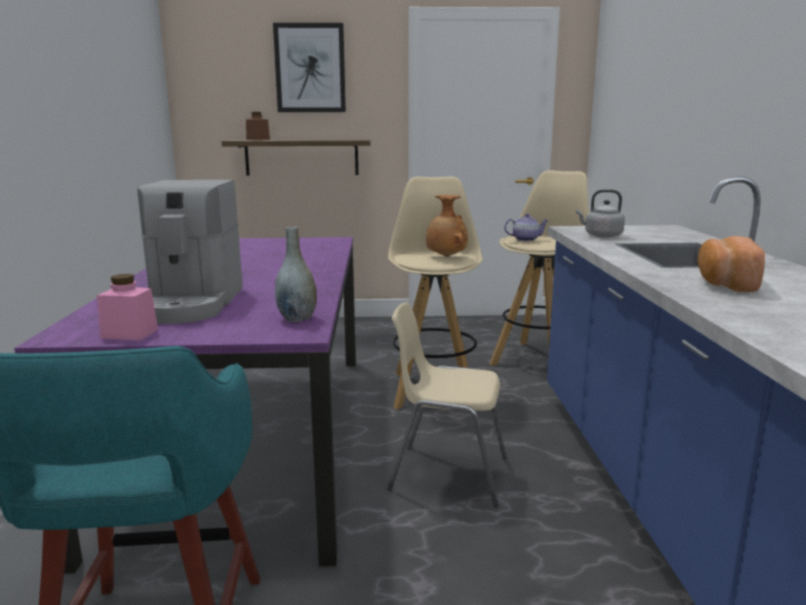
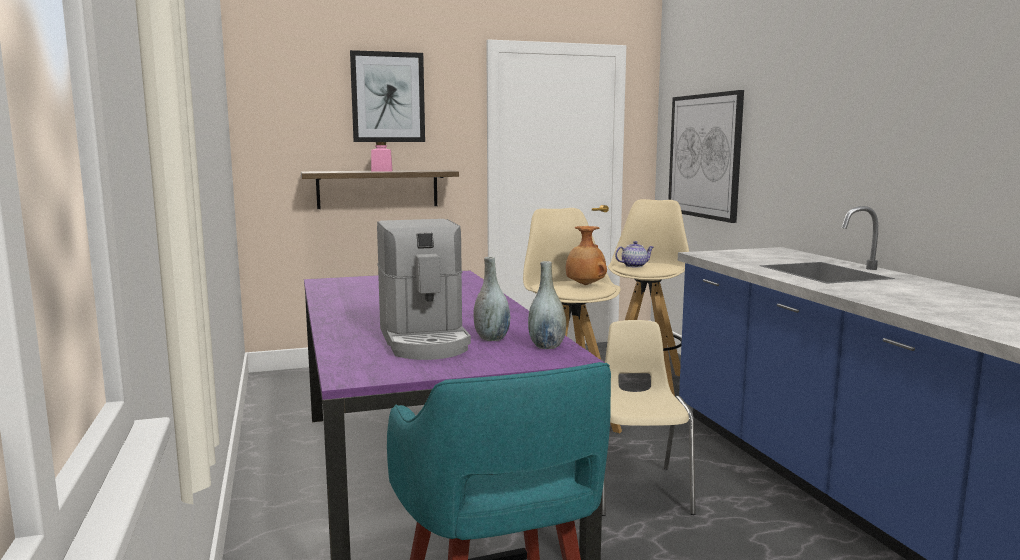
camera: 15 degrees left, 5 degrees down
pink jar [97,274,158,340] -> pink jar moved to [371,142,392,172]
brown jar [246,112,270,140] -> none
beige chair [387,302,507,507] -> beige chair turned 90 degrees clockwise [602,320,696,516]
grey kettle [576,189,625,238] -> none
bread [698,236,765,292] -> none
none -> grey vase [474,257,510,341]
none -> picture [668,90,744,223]

